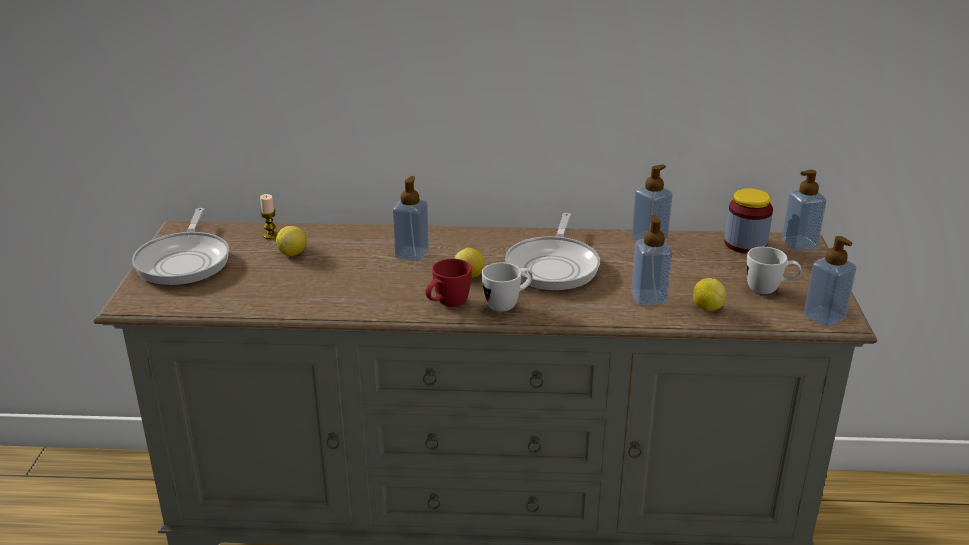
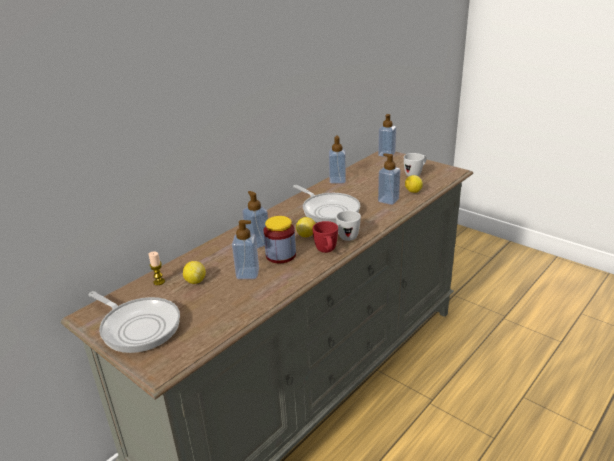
camera: 50 degrees left, 0 degrees up
jar [725,188,773,254] -> jar moved to [264,216,296,263]
soap dispenser [804,236,856,327] -> soap dispenser moved to [232,220,259,279]

